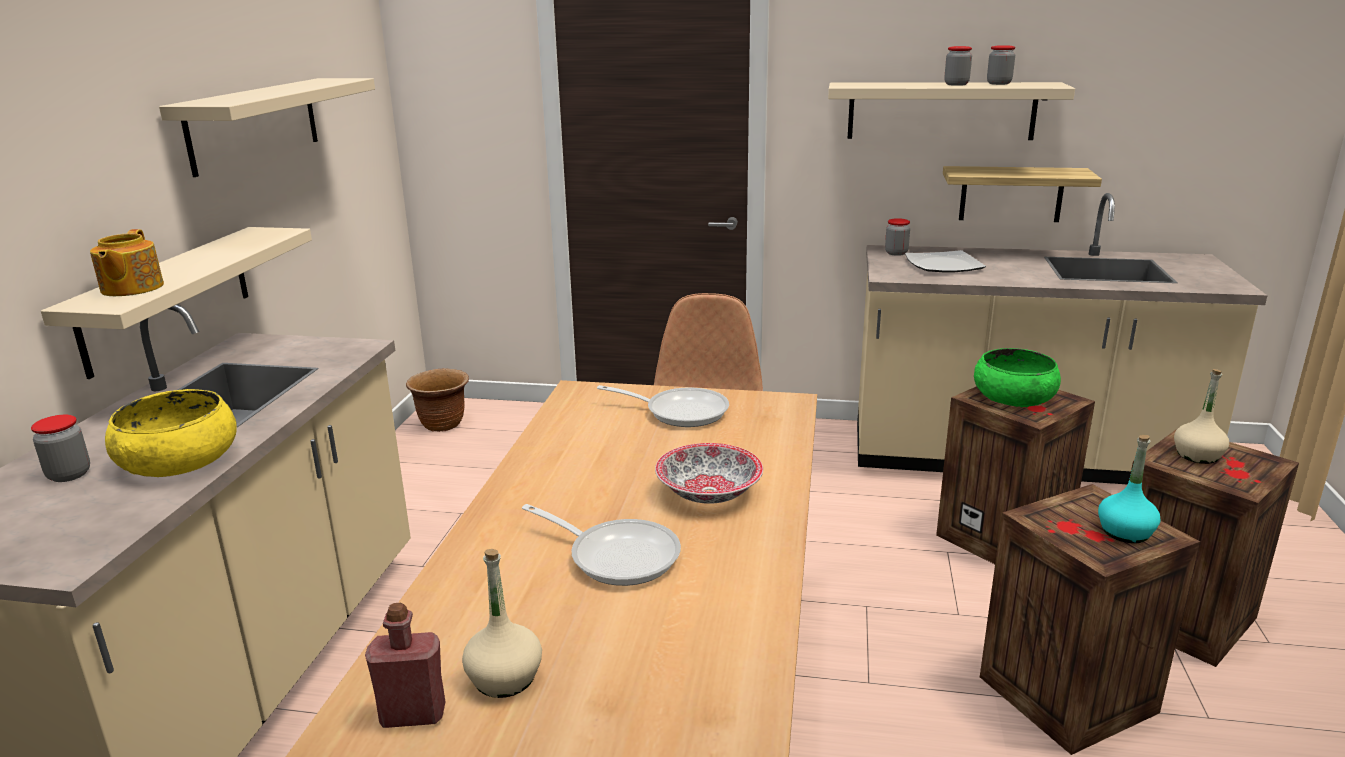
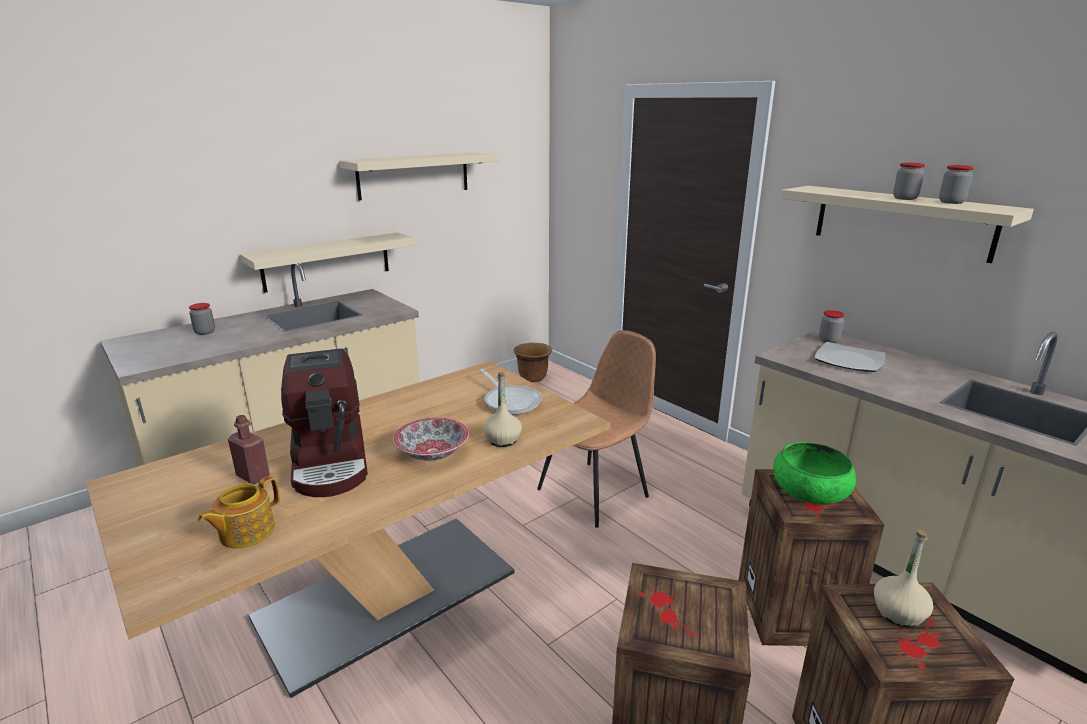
camera: 40 degrees right, 0 degrees up
teapot [90,229,164,296] -> teapot moved to [197,476,280,548]
yellow bowl [105,389,237,477] -> none
red bottle [365,603,446,728] -> red bottle moved to [228,415,270,484]
beige bottle [462,549,542,698] -> beige bottle moved to [483,372,522,447]
frying pan [522,504,681,586] -> coffee machine [281,348,368,497]
shelf [943,166,1102,222] -> none
turquoise bottle [1098,435,1160,543] -> none

